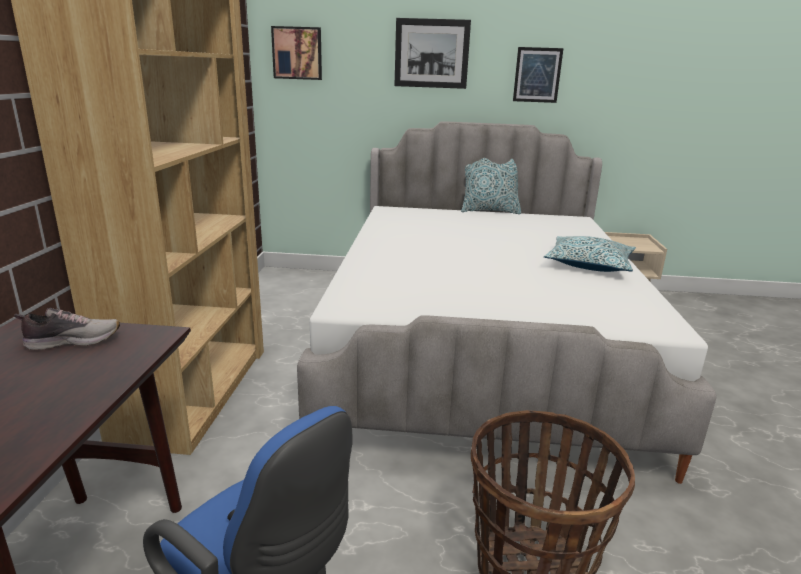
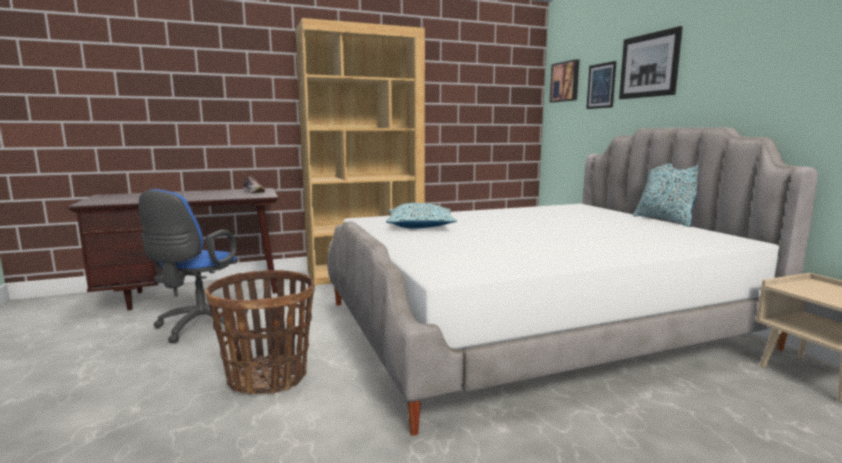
camera: 65 degrees right, 10 degrees down
picture [513,47,564,103] -> picture moved to [586,61,616,109]
pillow [544,236,636,272] -> pillow moved to [386,203,457,229]

